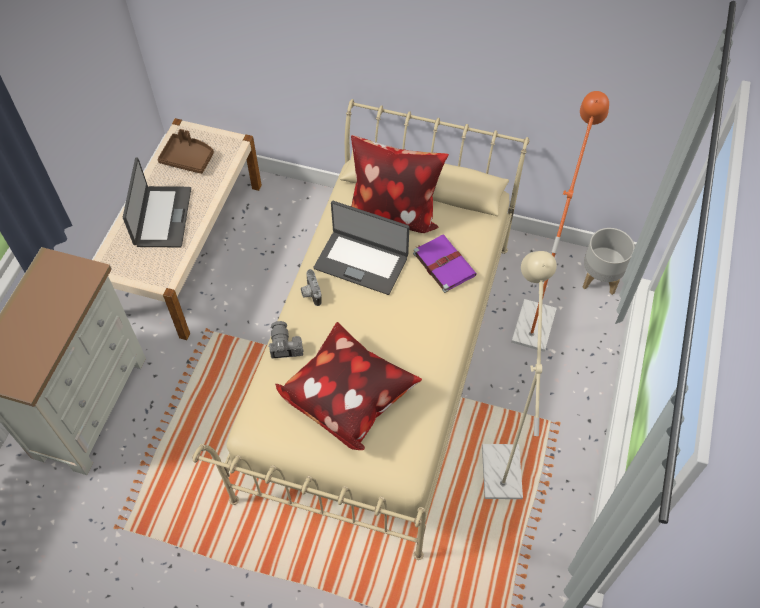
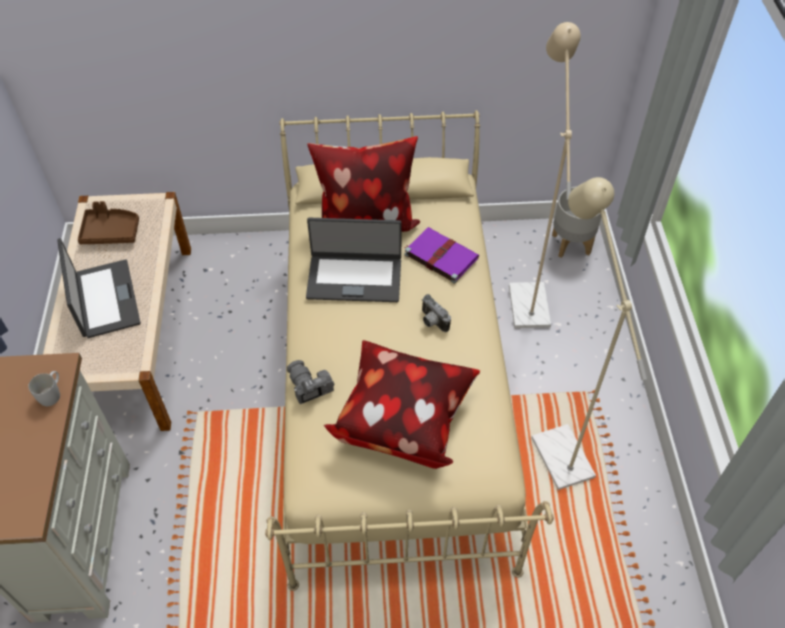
camera: 20 degrees left, 5 degrees down
camera [301,269,322,306] -> camera moved to [422,294,451,332]
orange floor lamp [511,91,609,352] -> beige floor lamp [509,22,581,328]
none -> white mug [28,371,60,406]

